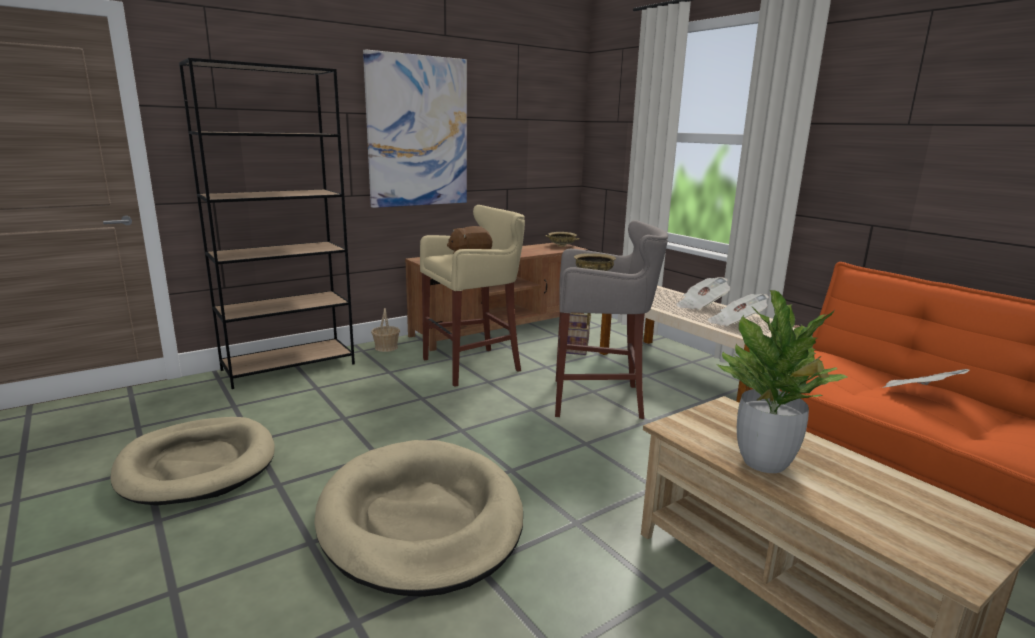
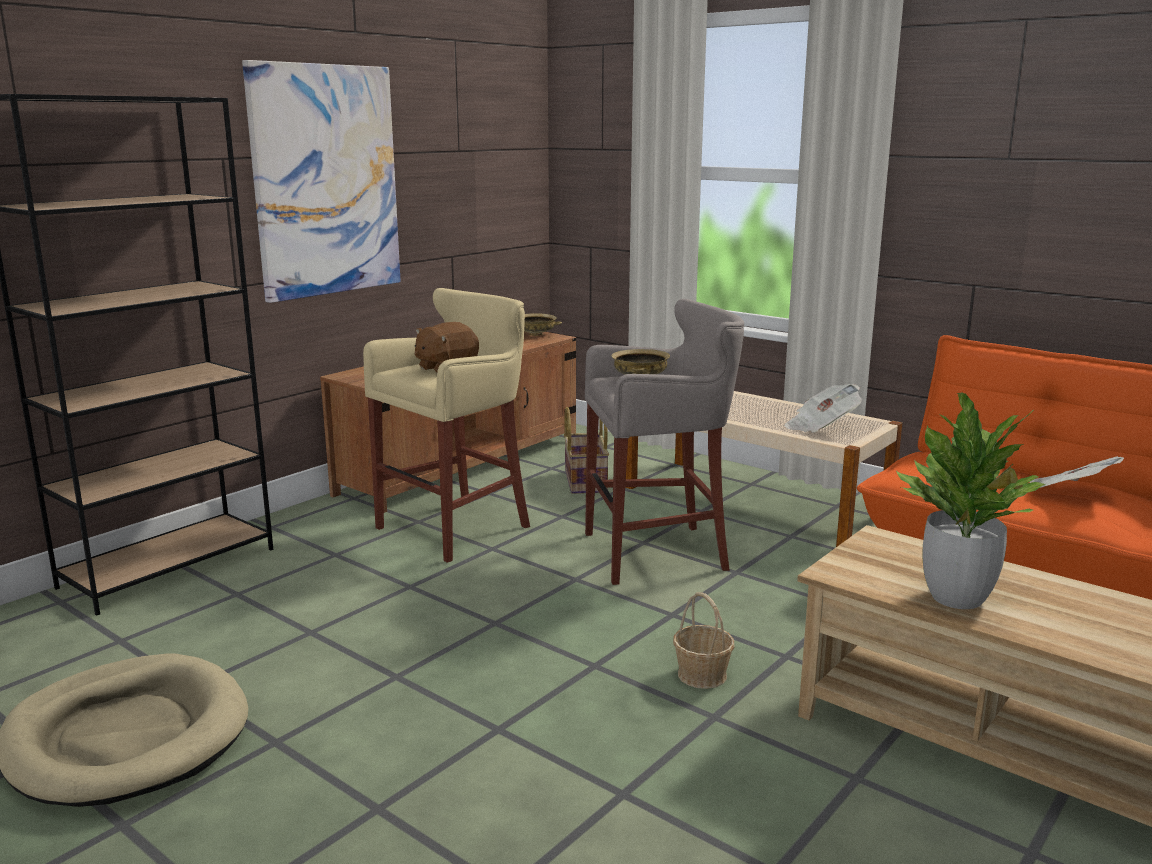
camera: 15 degrees left, 0 degrees up
beige dog bed [314,440,523,597] -> none
basket [371,308,400,352] -> basket moved to [673,592,734,689]
newspaper [676,277,730,310] -> none

